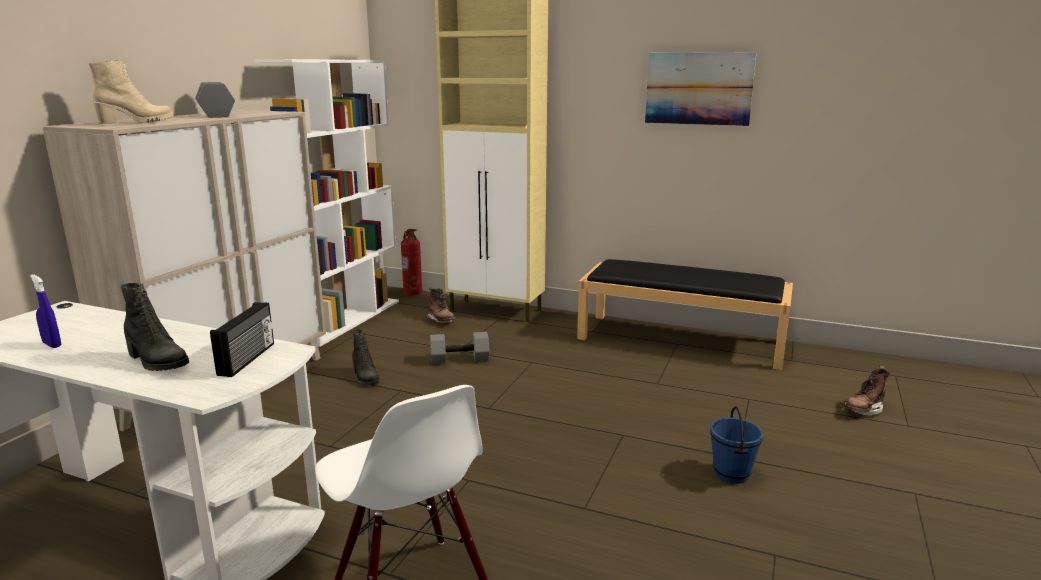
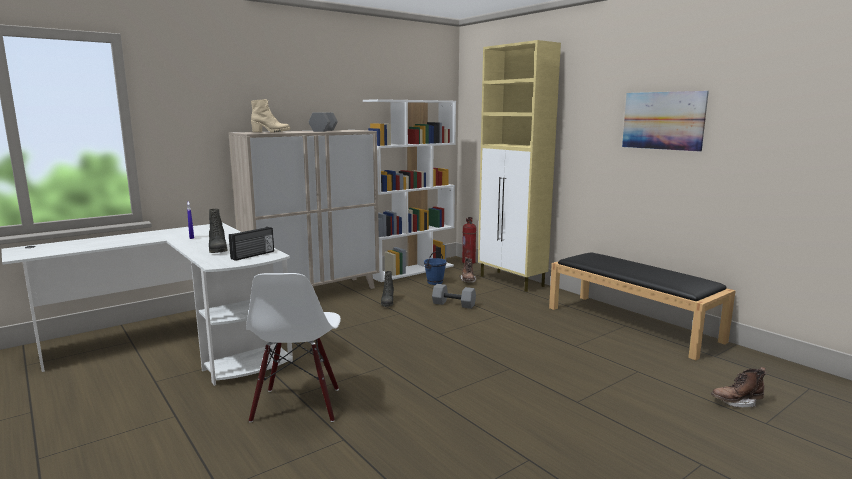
camera: 30 degrees right, 5 degrees down
blue bucket [710,406,763,484] -> blue bucket moved to [424,251,446,285]

